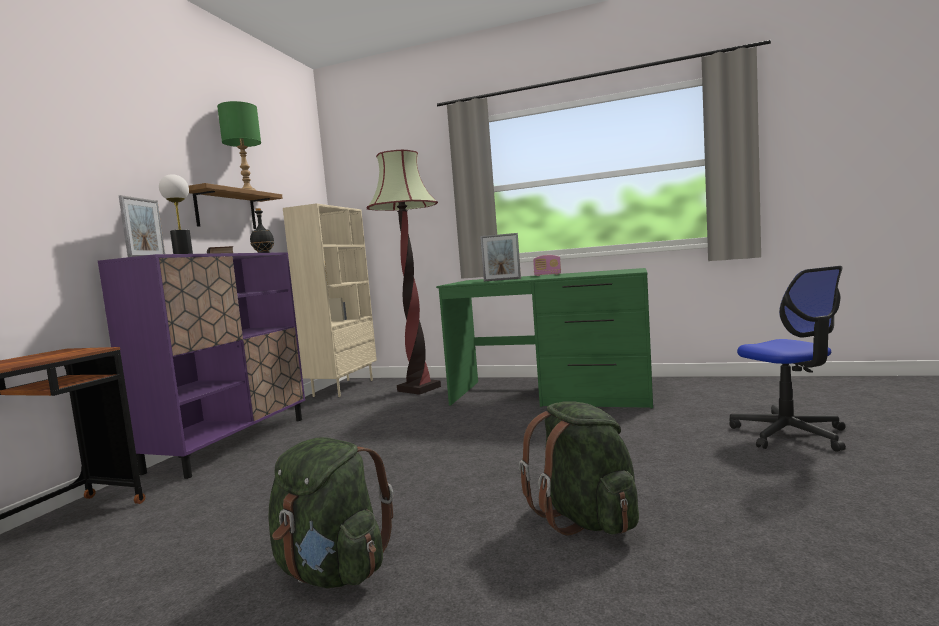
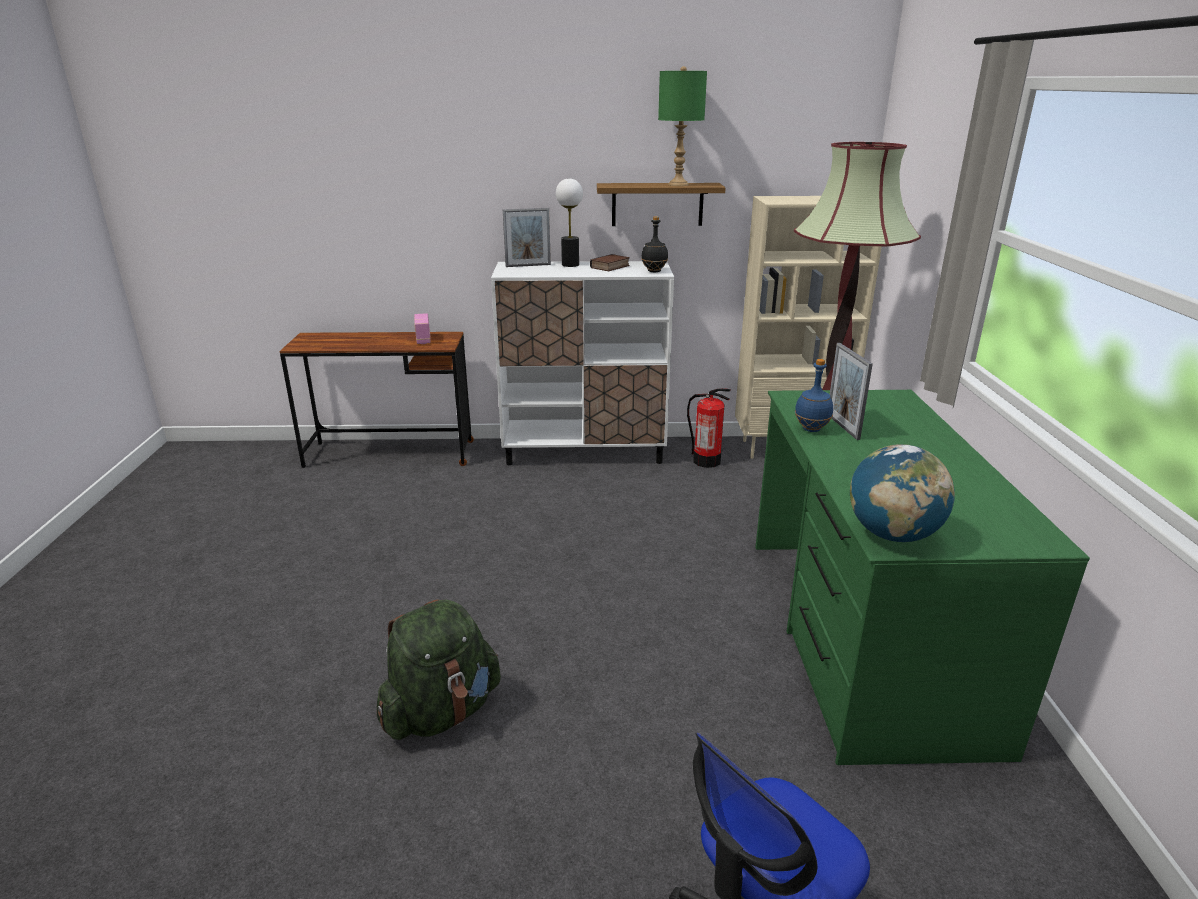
camera: 70 degrees right, 20 degrees up
purple cabinet [98,252,305,479] -> white cabinet [491,261,674,465]
green backpack [268,437,393,588] -> none
radio [533,255,561,276] -> radio moved to [414,313,430,344]
none -> fire extinguisher [687,388,731,468]
none -> blue bottle [795,359,833,432]
none -> globe [850,444,955,542]

